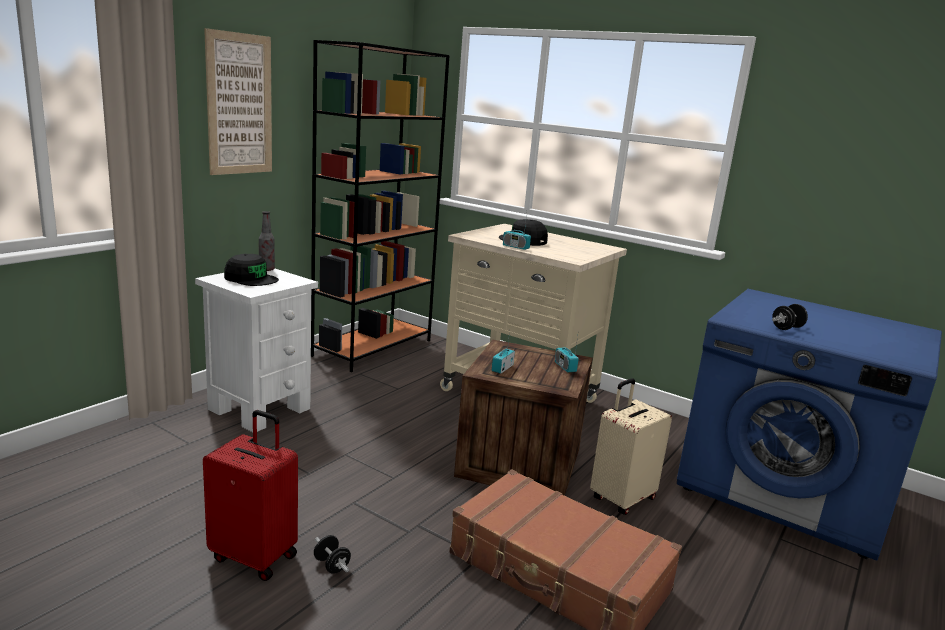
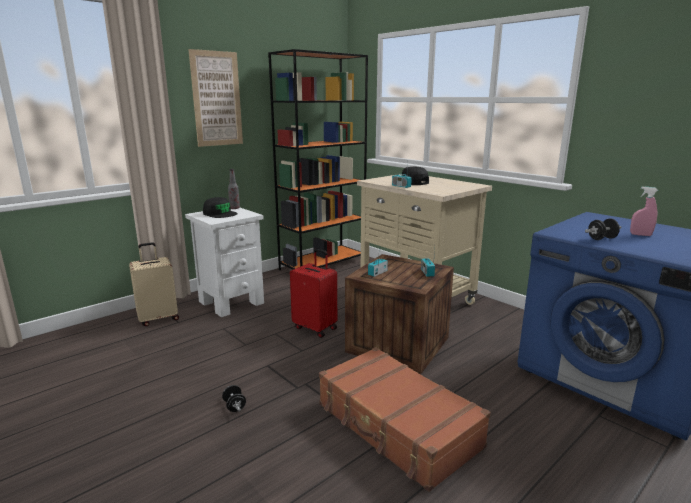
camera: 15 degrees right, 0 degrees up
red suitcase [203,410,298,581] -> red suitcase moved to [290,249,337,338]
beige suitcase [590,378,672,515] -> beige suitcase moved to [129,242,179,326]
none -> pink spray bottle [630,187,658,236]

